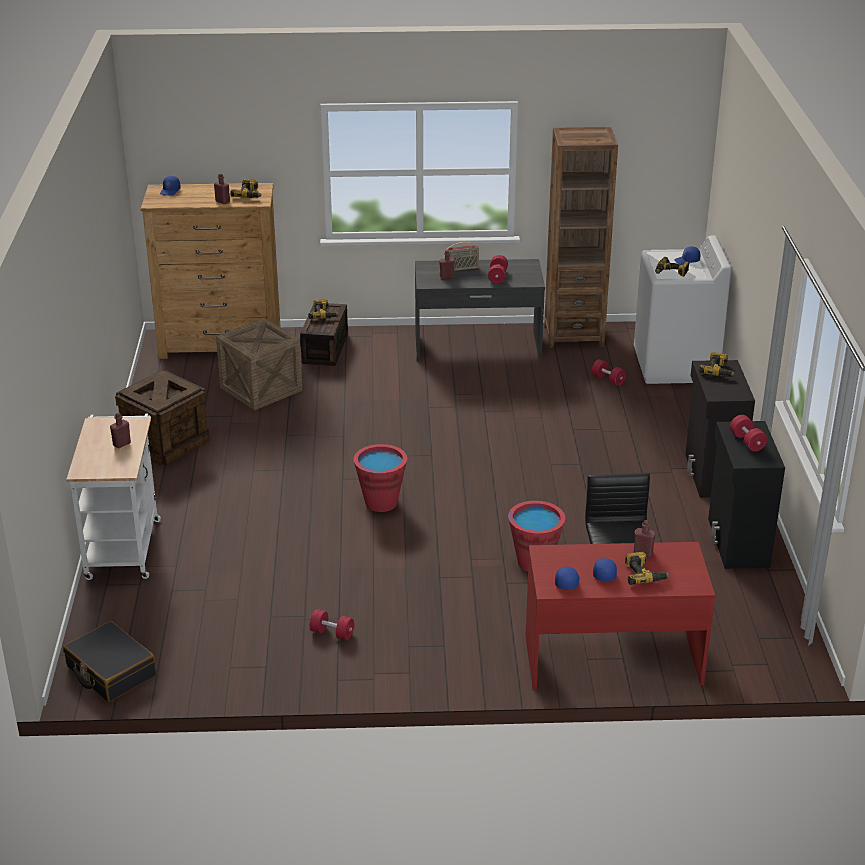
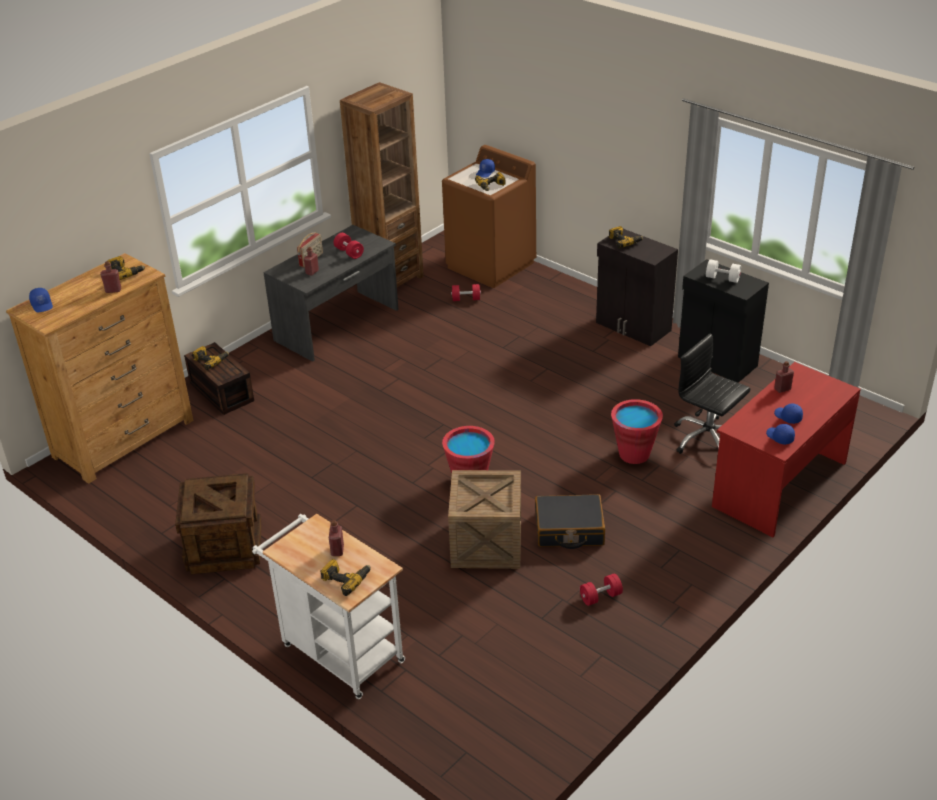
camera: 45 degrees left, 5 degrees up
black suitcase [63,621,157,702] -> black suitcase moved to [535,494,605,549]
crate [216,318,302,411] -> crate moved to [448,470,521,569]
power drill [625,552,670,585] -> power drill moved to [320,559,371,596]
white washing machine [634,236,731,384] -> brown washing machine [442,145,536,288]
red dumbbell [730,415,768,452] -> white dumbbell [706,259,741,283]

